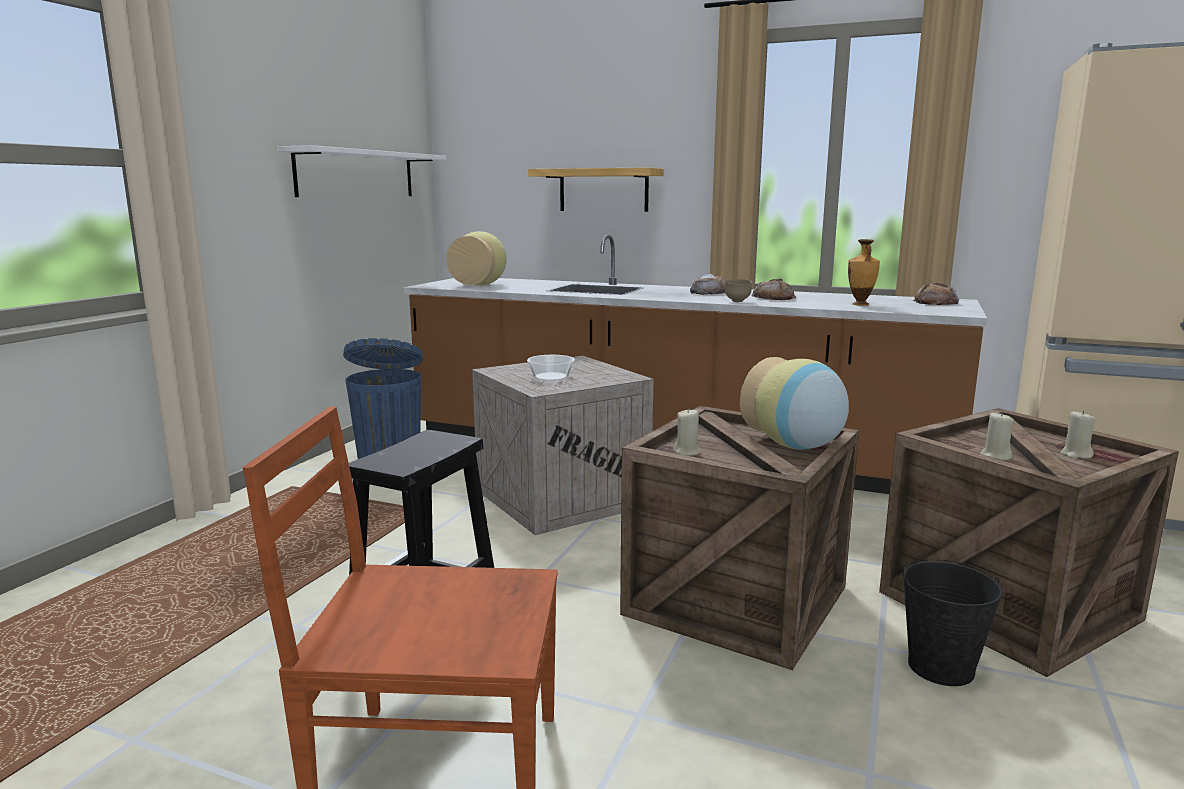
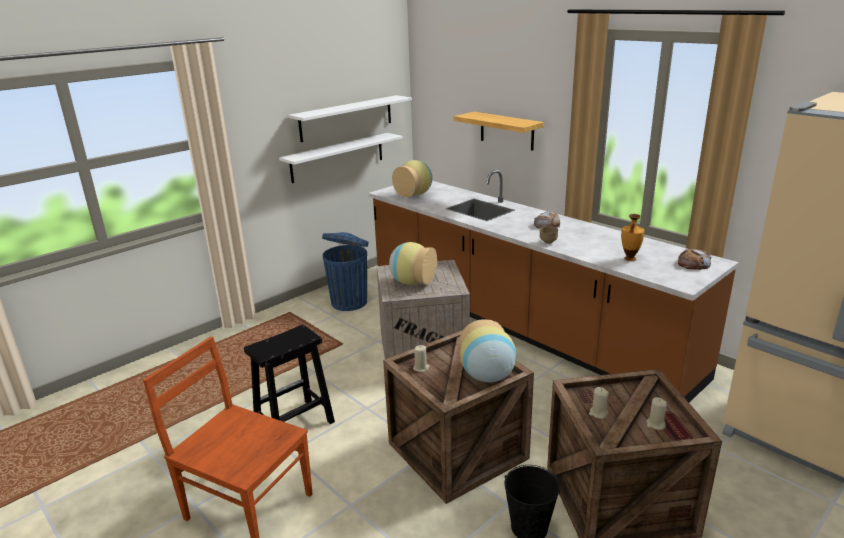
camera: 25 degrees right, 10 degrees up
bowl [527,355,575,381] -> vase [389,242,437,285]
bread [752,279,796,300] -> none
none -> white shelf [279,133,403,183]

